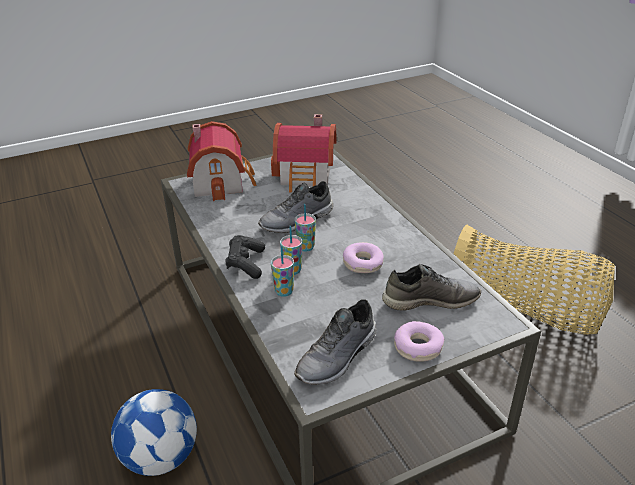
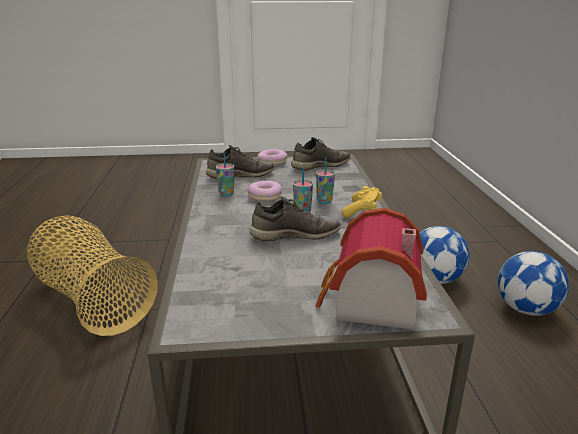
camera: 160 degrees left, 10 degrees down
black game controller [225,235,265,279] -> yellow game controller [341,186,382,218]
toy house [271,114,337,193] -> none
cup [271,246,294,297] -> cup moved to [216,151,234,197]
grey shoe [382,264,481,311] -> grey shoe turned 150 degrees clockwise [206,145,275,179]
none -> football [498,251,569,316]

